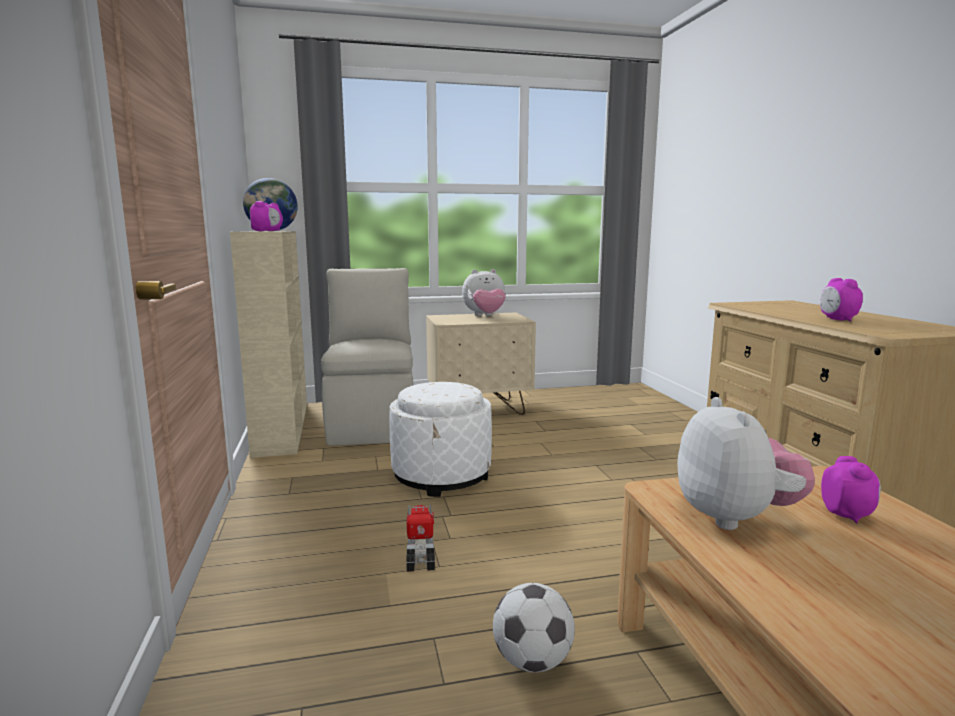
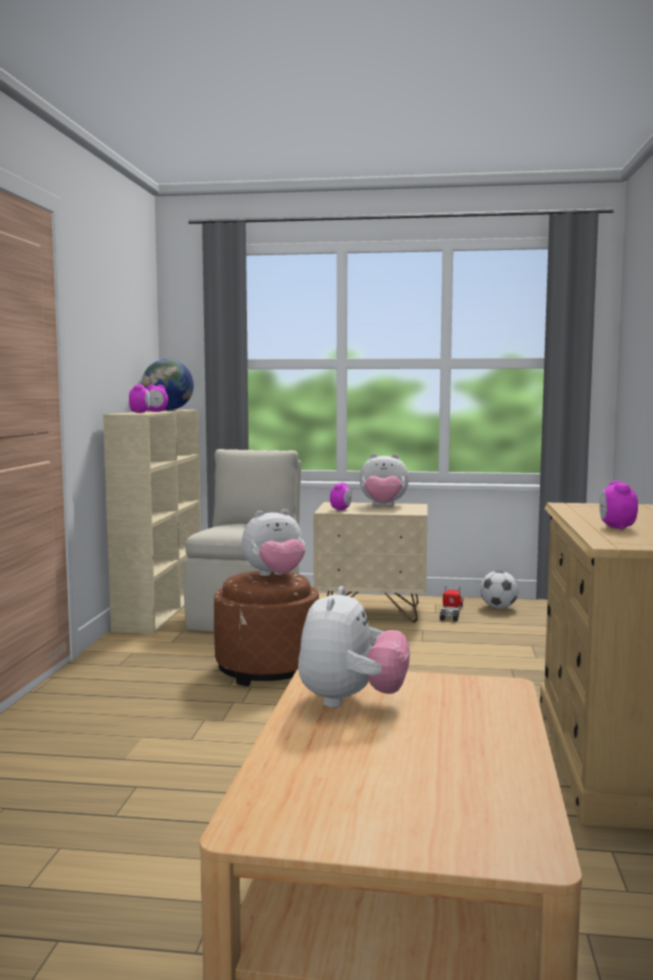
camera: 20 degrees right, 5 degrees down
white ottoman [390,382,492,497] -> brown ottoman [214,571,319,686]
toy truck [406,504,435,572] -> toy truck moved to [440,586,463,622]
football [493,583,575,672] -> football moved to [480,571,519,609]
alarm clock [821,456,881,523] -> alarm clock moved to [330,483,352,511]
none -> plush toy [242,509,305,576]

